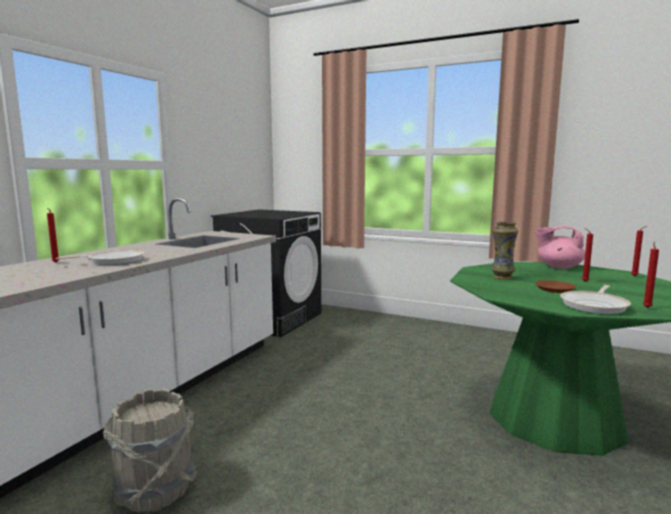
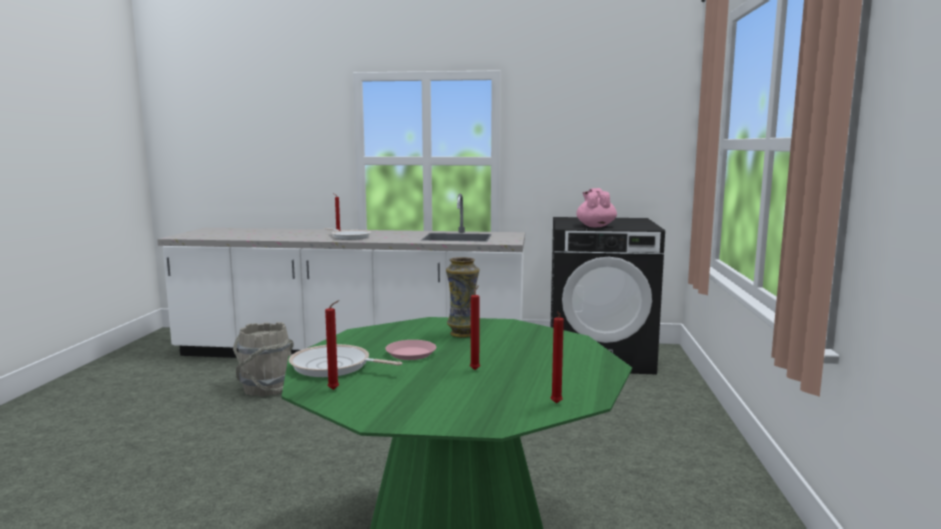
camera: 70 degrees right, 0 degrees up
pink teapot [535,226,585,269] -> pink teapot moved to [576,188,617,227]
brown plate [535,280,576,293] -> pink plate [385,340,436,360]

